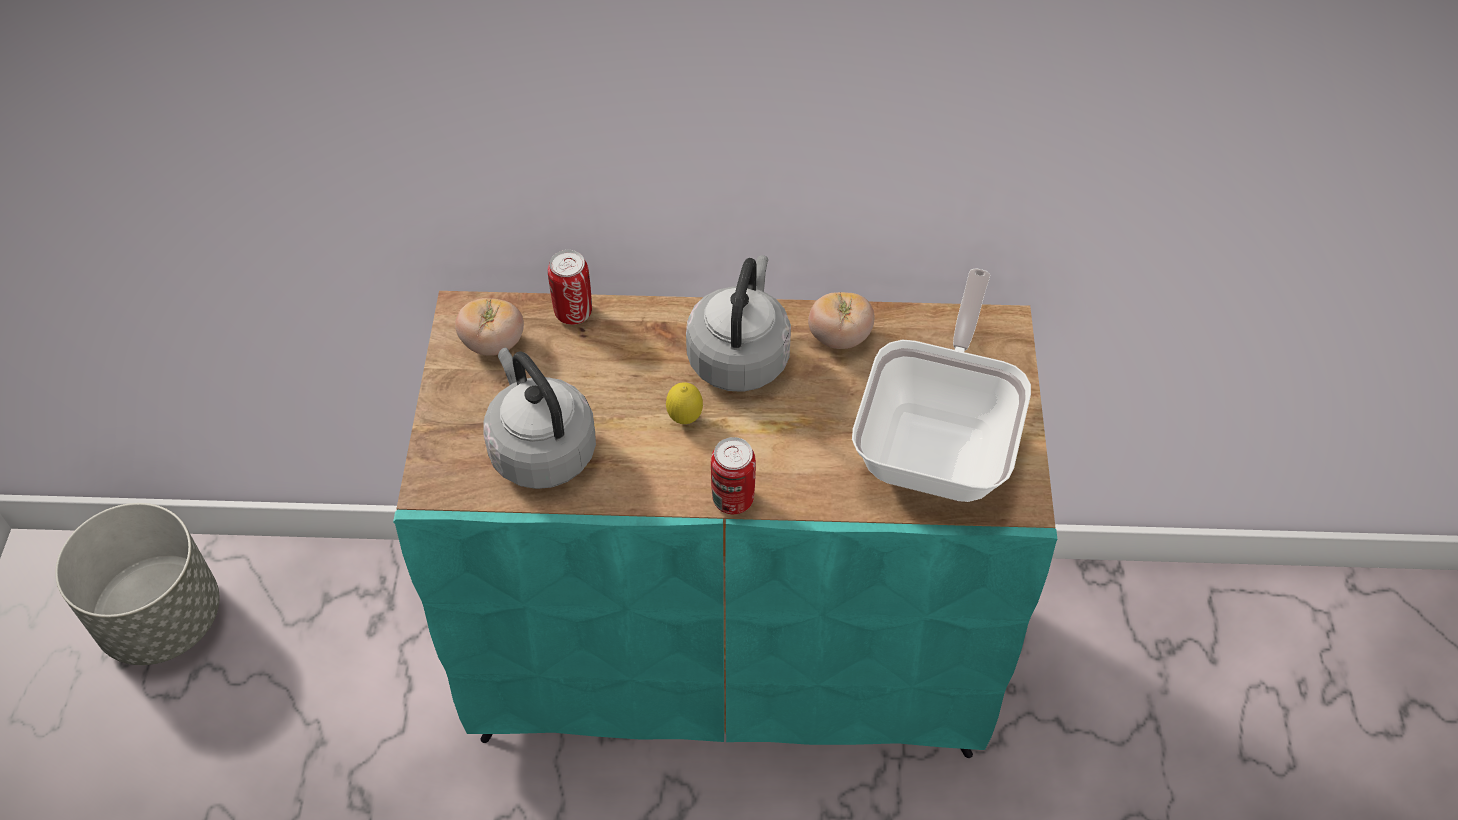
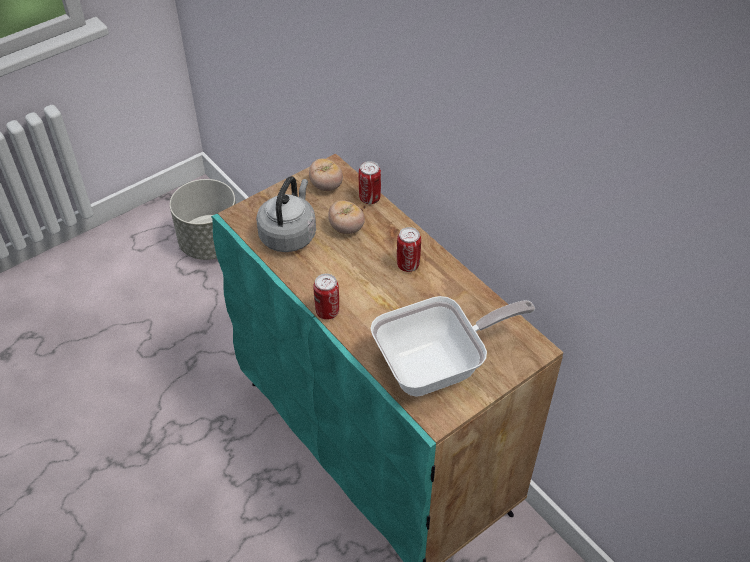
camera: 50 degrees right, 5 degrees down
lemon [666,382,703,424] -> none
grey kettle [686,255,791,392] -> can [397,227,421,272]
tomato [808,292,875,349] -> tomato moved to [328,200,365,234]

